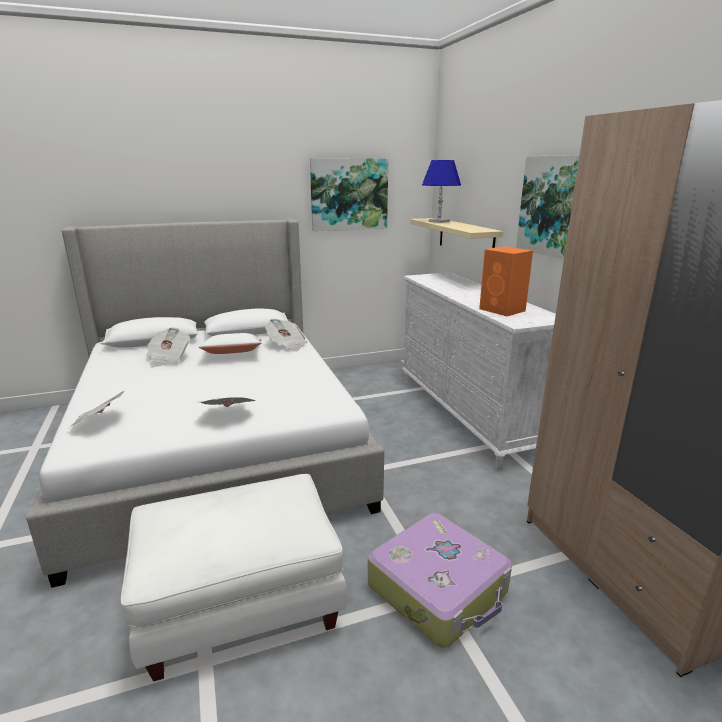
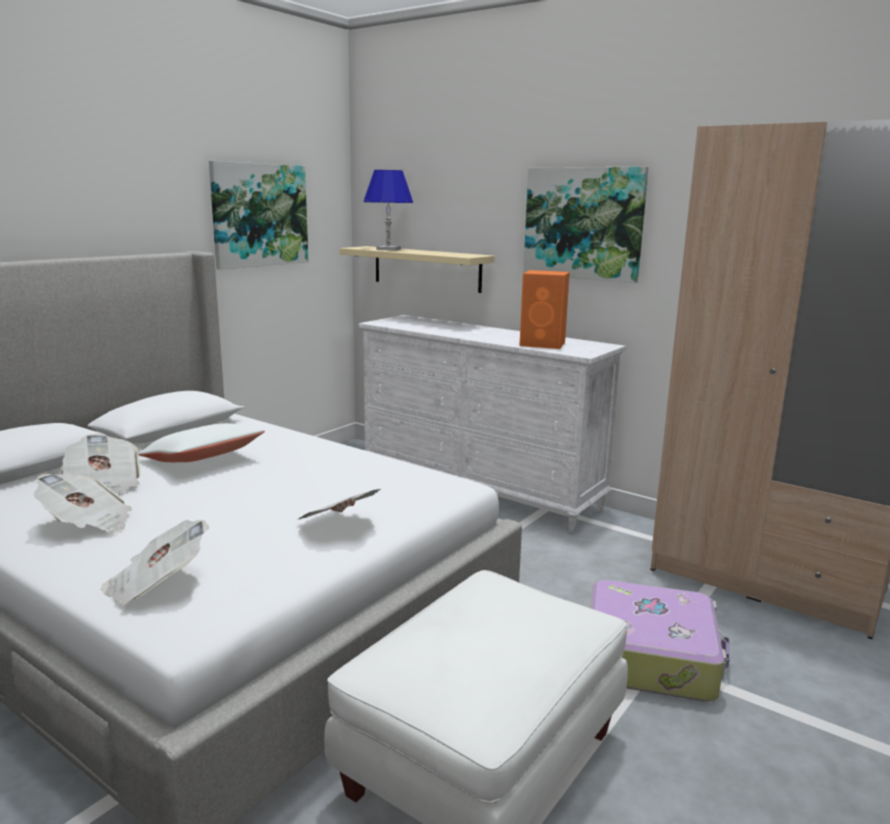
camera: 35 degrees left, 5 degrees down
newspaper [265,319,307,352] -> newspaper moved to [34,474,132,533]

